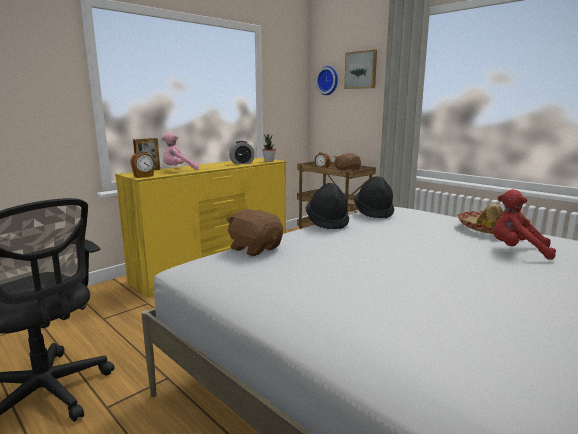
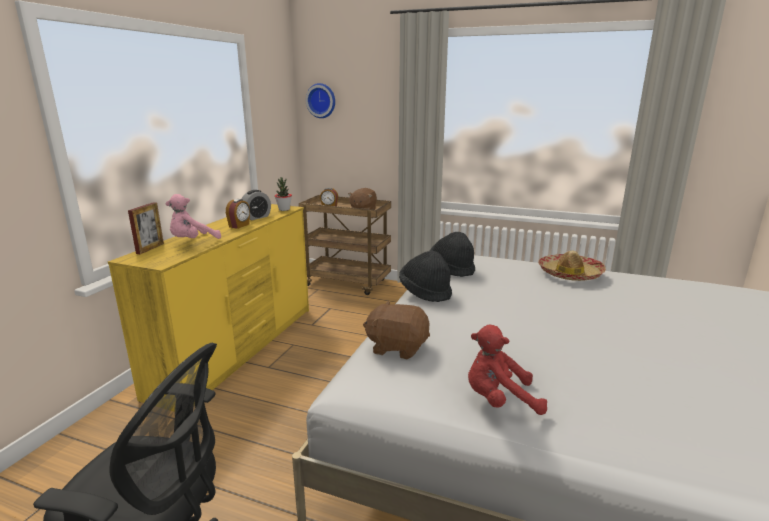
camera: 25 degrees left, 5 degrees up
alarm clock [130,151,155,178] -> alarm clock moved to [226,199,250,229]
picture [344,50,377,89] -> none
red plush toy [493,189,556,259] -> red plush toy moved to [468,325,547,415]

